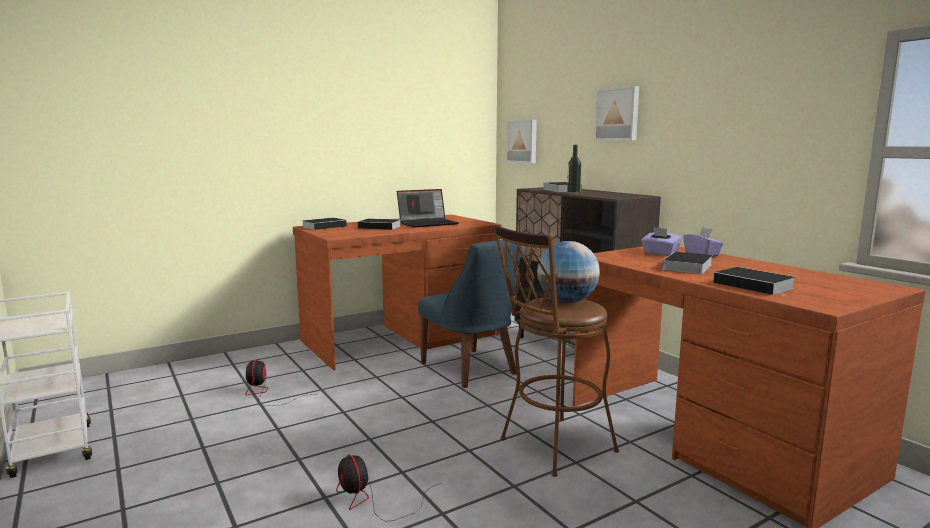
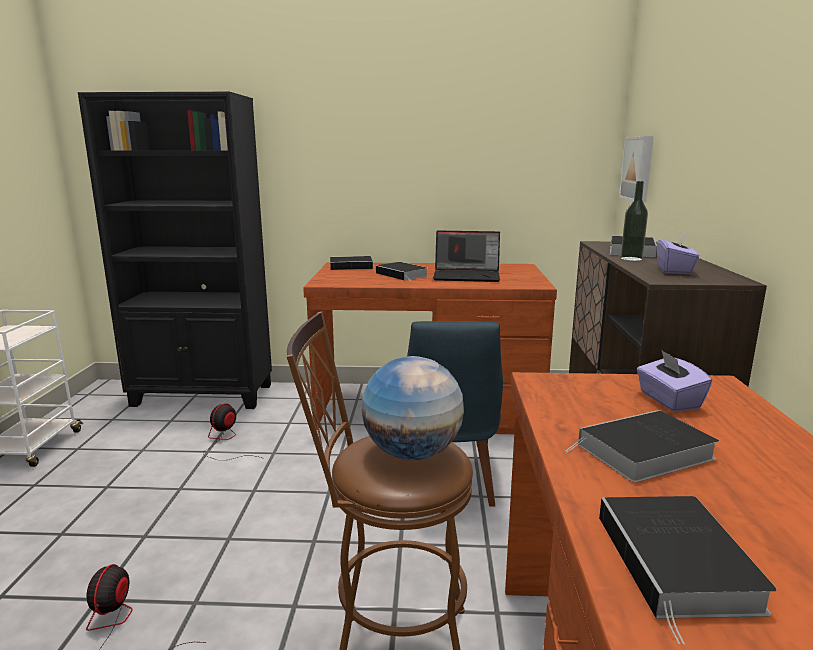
camera: 35 degrees right, 5 degrees up
picture [594,86,639,140] -> none
purple tissue box [683,227,724,257] -> purple tissue box moved to [657,232,699,274]
none -> black bookcase [78,92,272,409]

